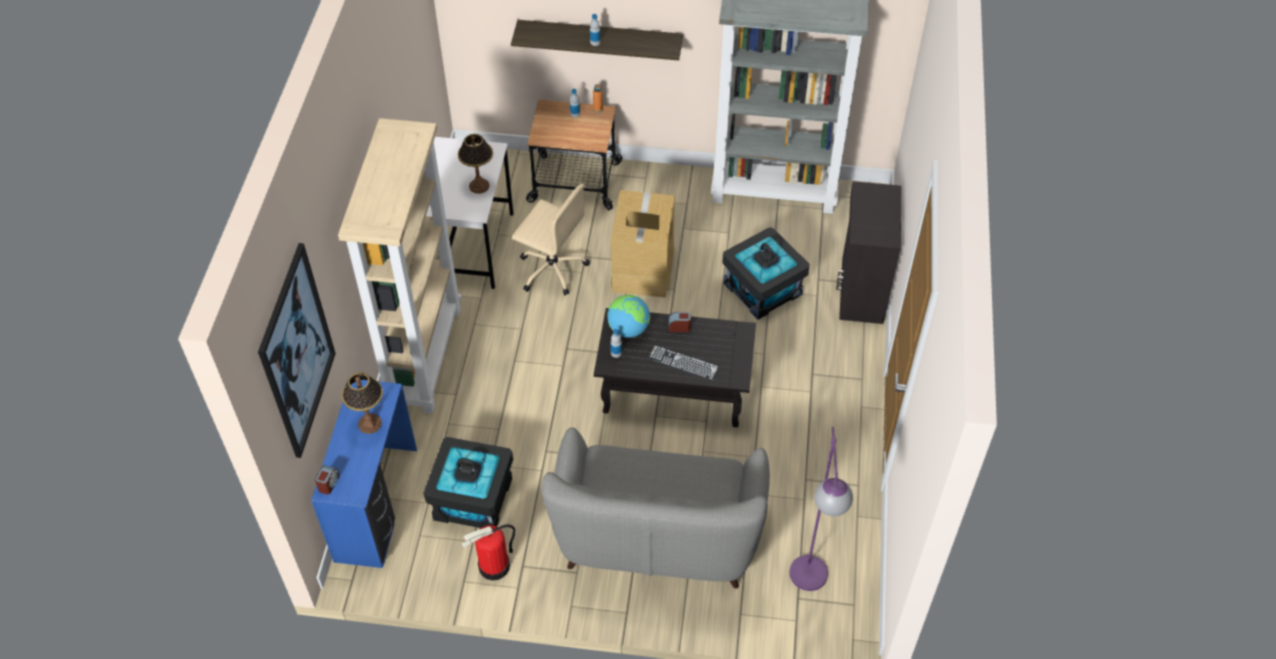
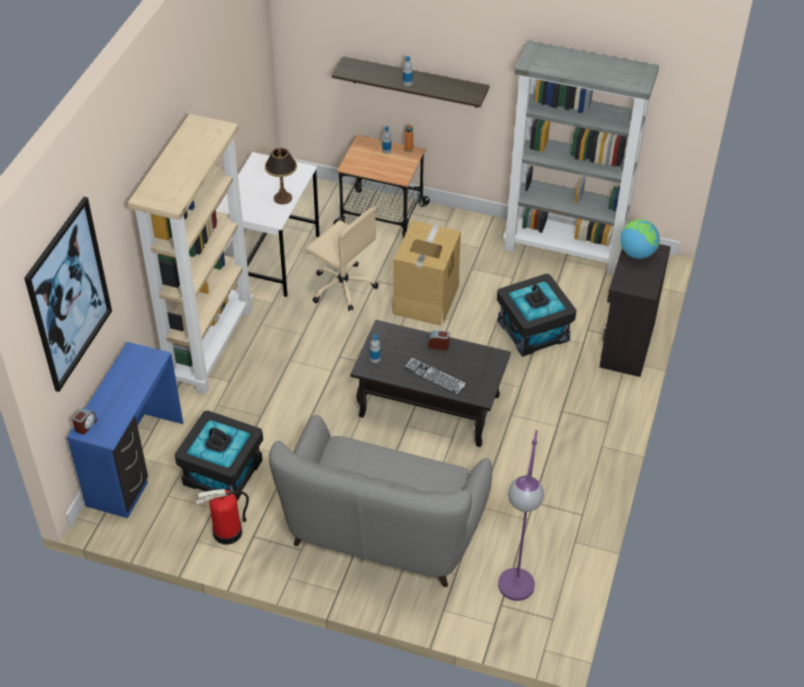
camera: 10 degrees right, 5 degrees down
table lamp [341,372,383,434] -> none
globe [608,295,650,338] -> globe moved to [620,219,660,259]

